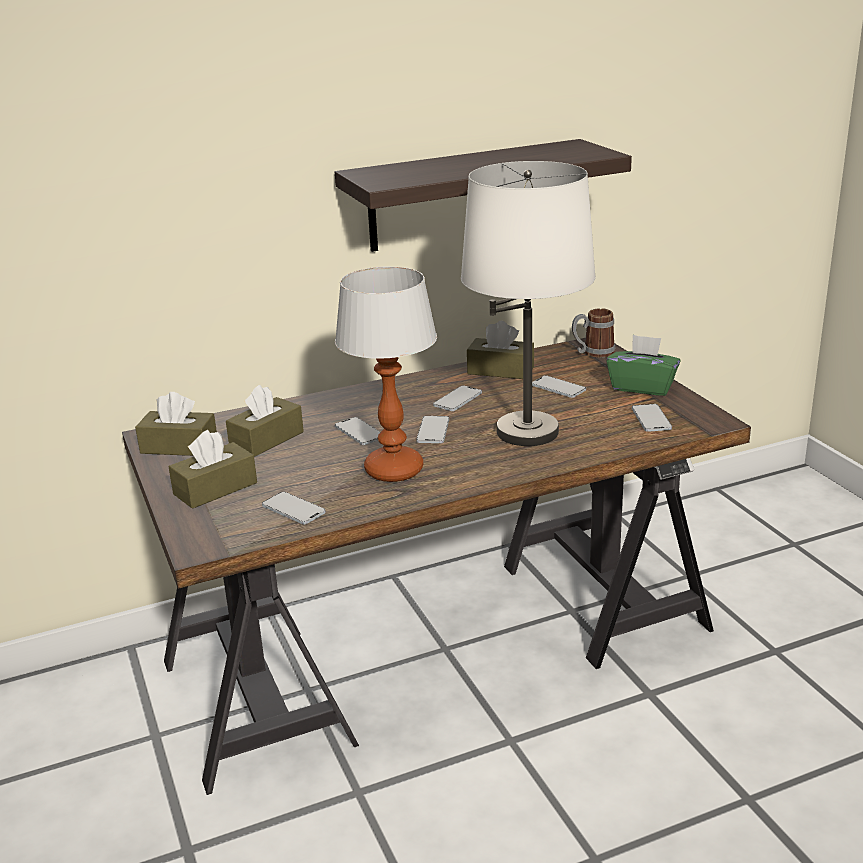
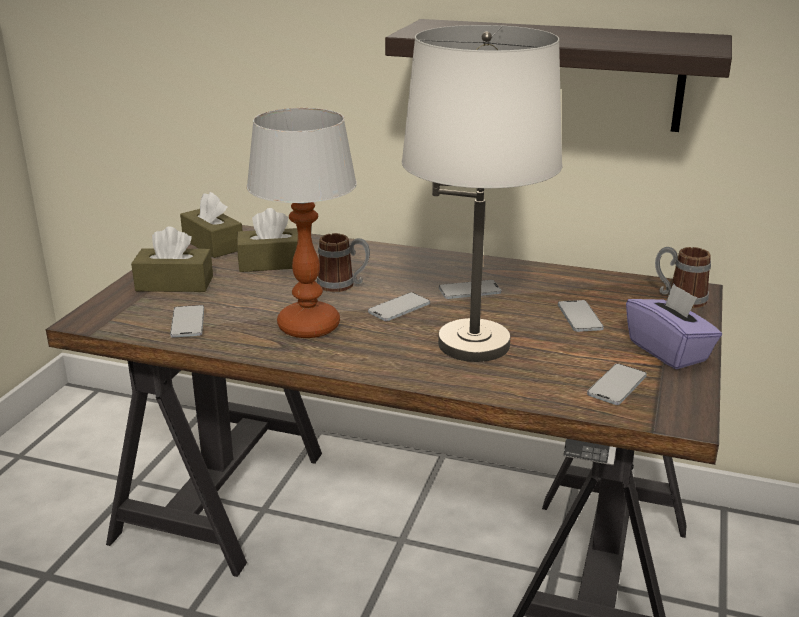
camera: 40 degrees right, 0 degrees up
phone [335,417,380,445] -> mug [317,233,370,292]
brown tissue box [467,321,534,379] -> none
green tissue box [606,335,681,396] -> purple tissue box [626,283,722,370]

